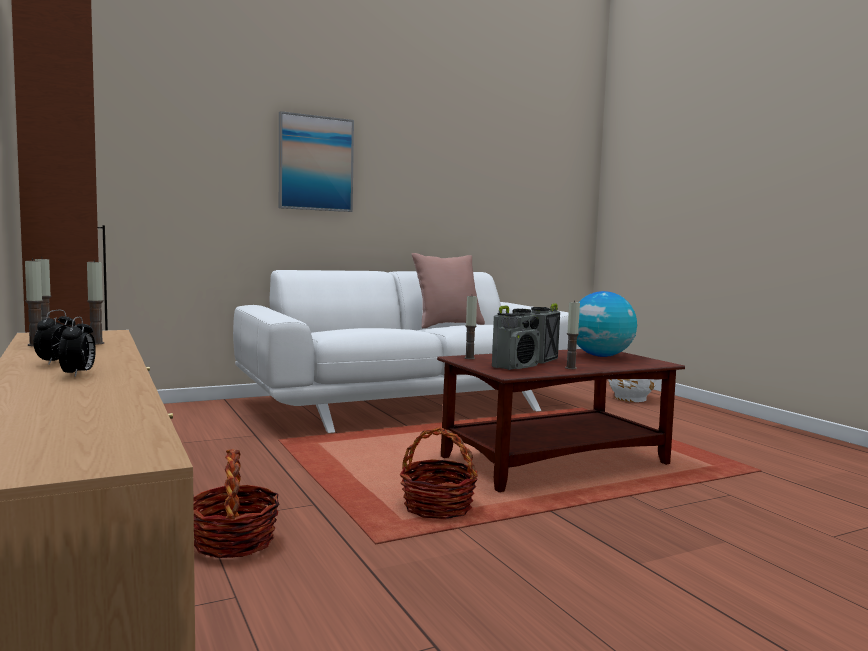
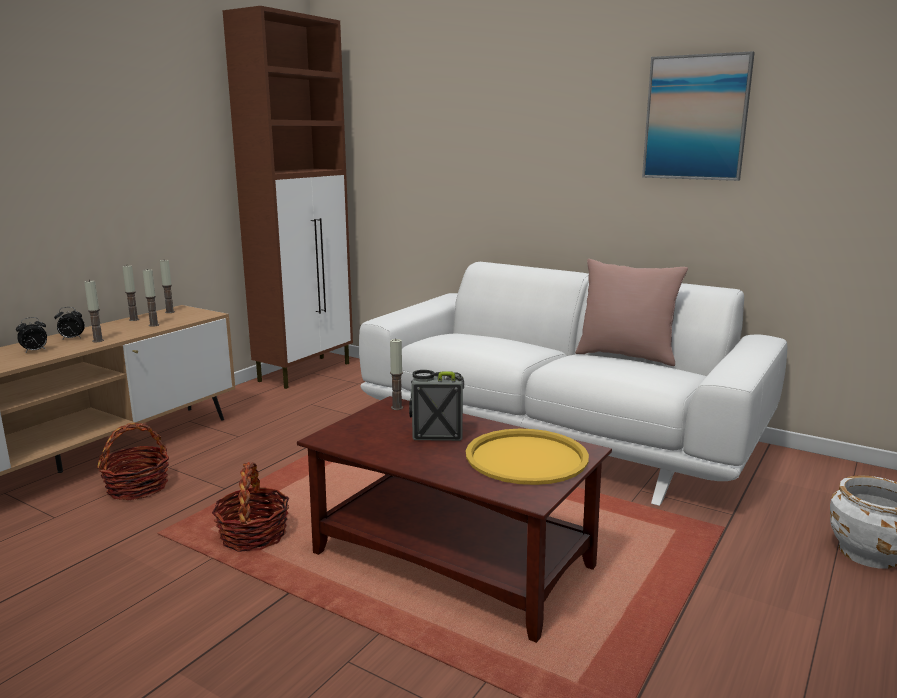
camera: 60 degrees right, 10 degrees up
picture [279,111,354,212] -> picture moved to [642,51,755,181]
radio [492,306,540,370] -> none
candle [565,300,580,369] -> candle moved to [84,279,104,342]
globe [577,291,637,357] -> yellow tray [466,429,589,485]

